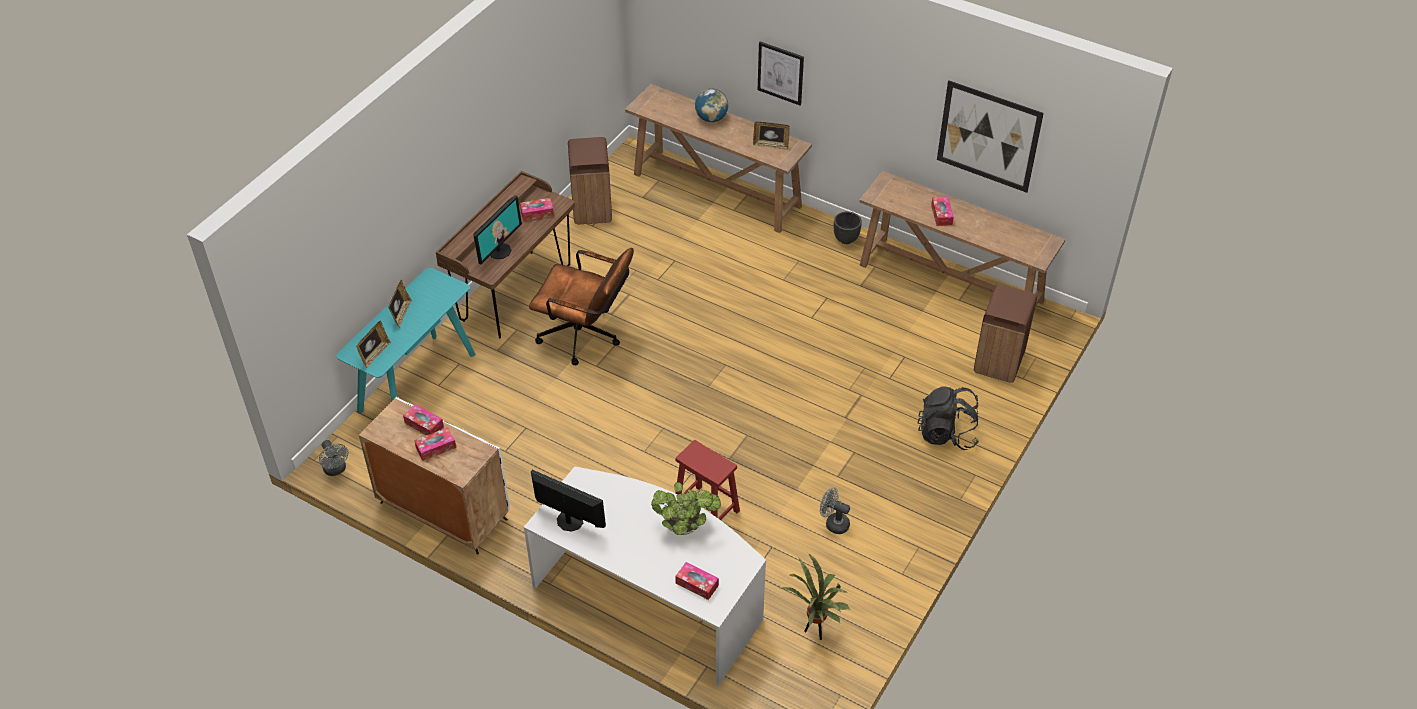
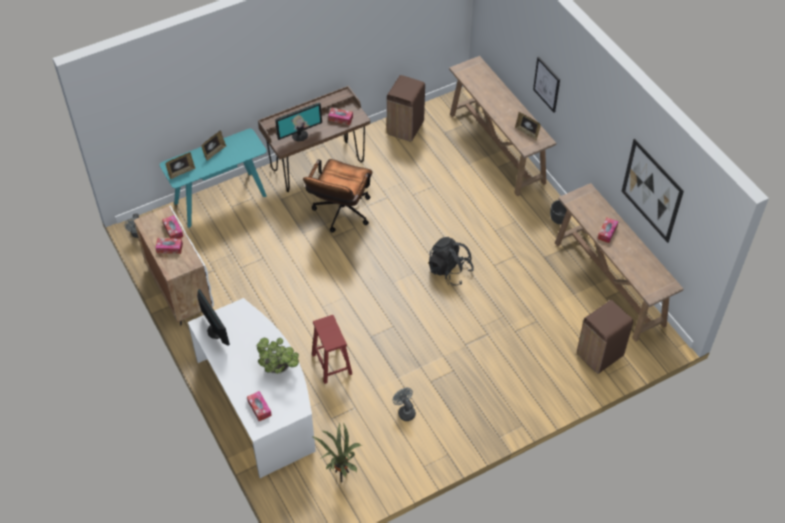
camera: 30 degrees right, 5 degrees up
brown office chair [529,248,634,365] -> brown office chair turned 60 degrees clockwise [303,159,373,233]
globe [695,88,728,122] -> none
black backpack [917,386,979,450] -> black backpack moved to [429,237,474,286]

